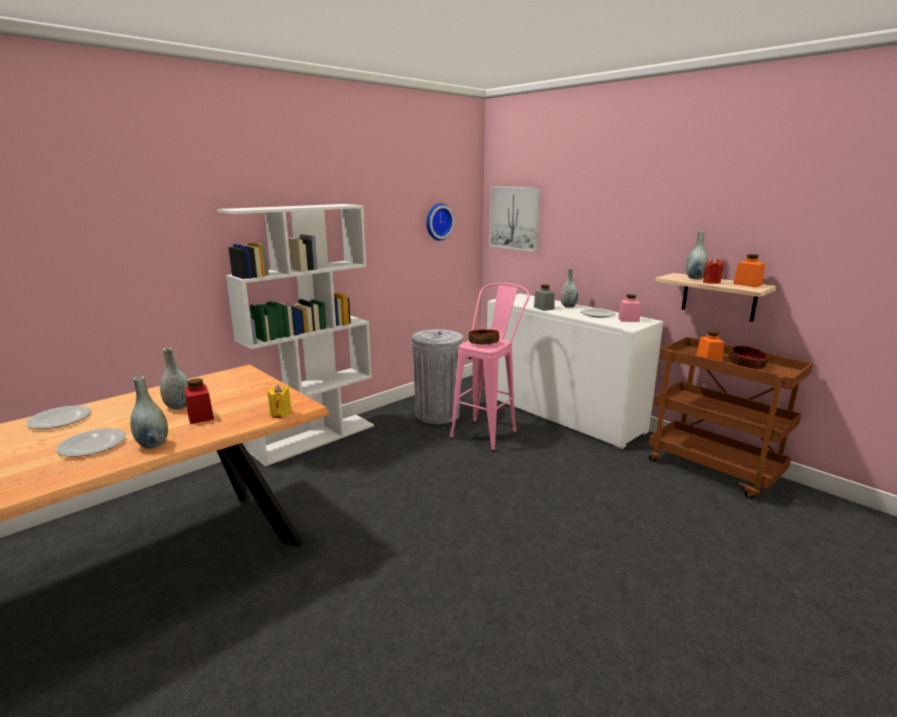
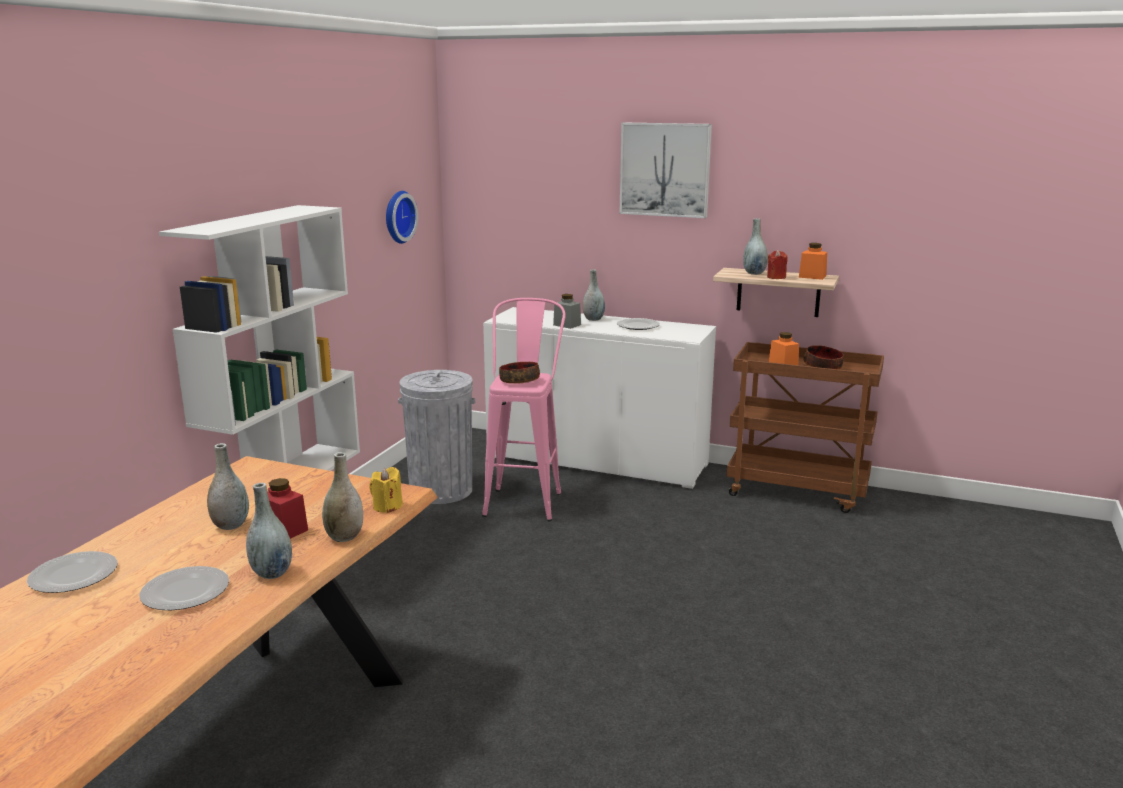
camera: 25 degrees left, 0 degrees up
picture [489,186,541,252] -> picture moved to [620,123,712,218]
pink jar [618,294,641,322] -> none
none -> grey vase [322,452,363,542]

